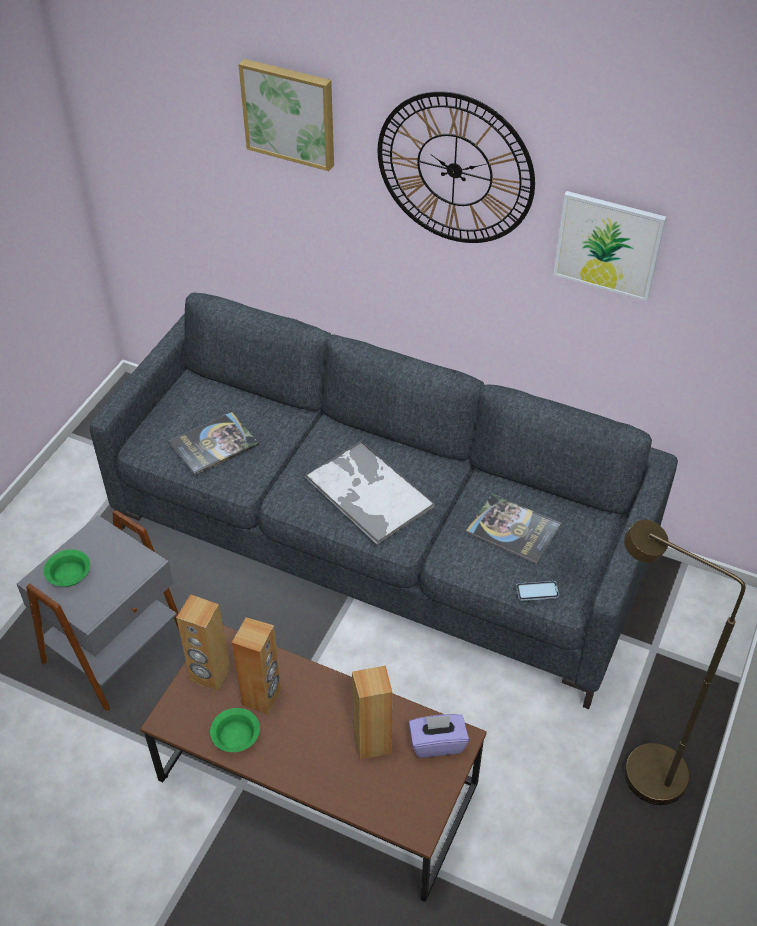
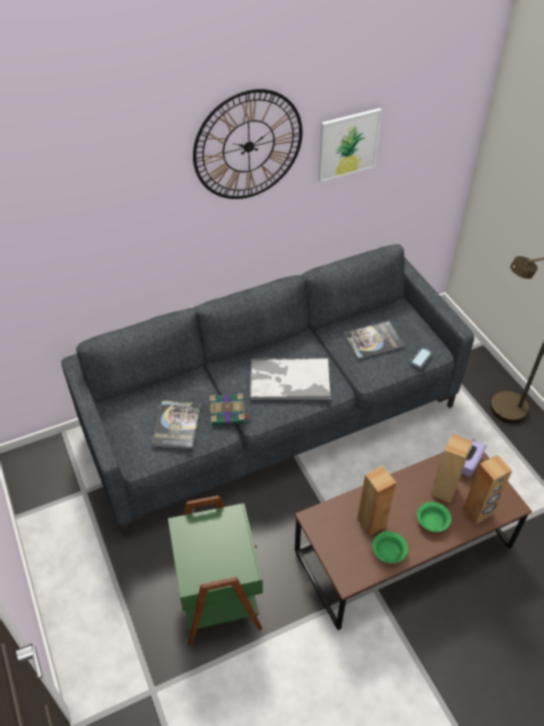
camera: 50 degrees left, 0 degrees up
grey side table [17,510,179,712] -> green side table [168,495,263,647]
green bowl [44,549,90,587] -> green bowl moved to [417,502,451,532]
brown speaker [176,594,231,691] -> brown speaker moved to [463,455,512,524]
picture [238,59,334,171] -> none
none -> book [210,393,250,425]

